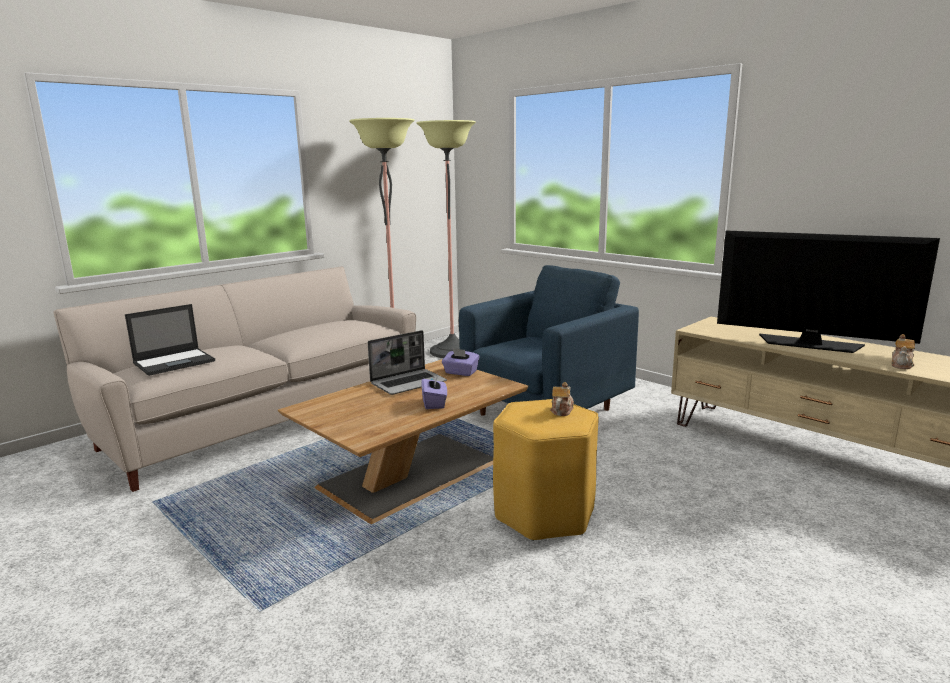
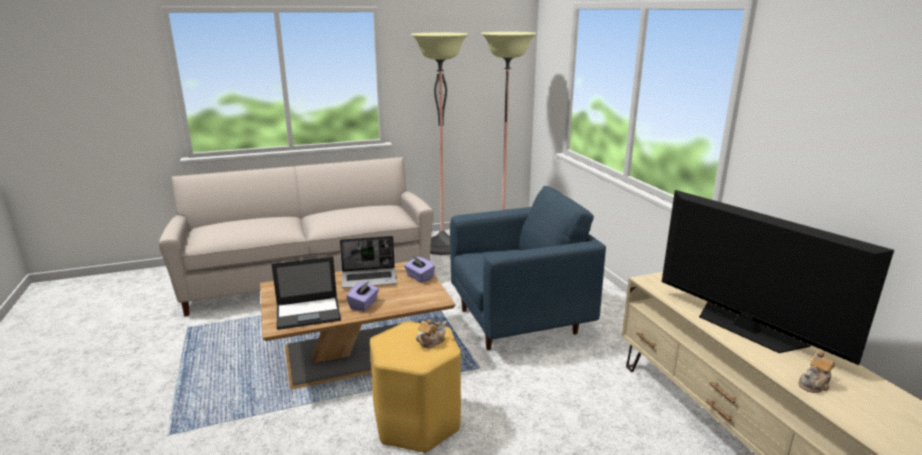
camera: 25 degrees right, 5 degrees up
laptop [125,304,215,376] -> laptop moved to [271,257,341,330]

